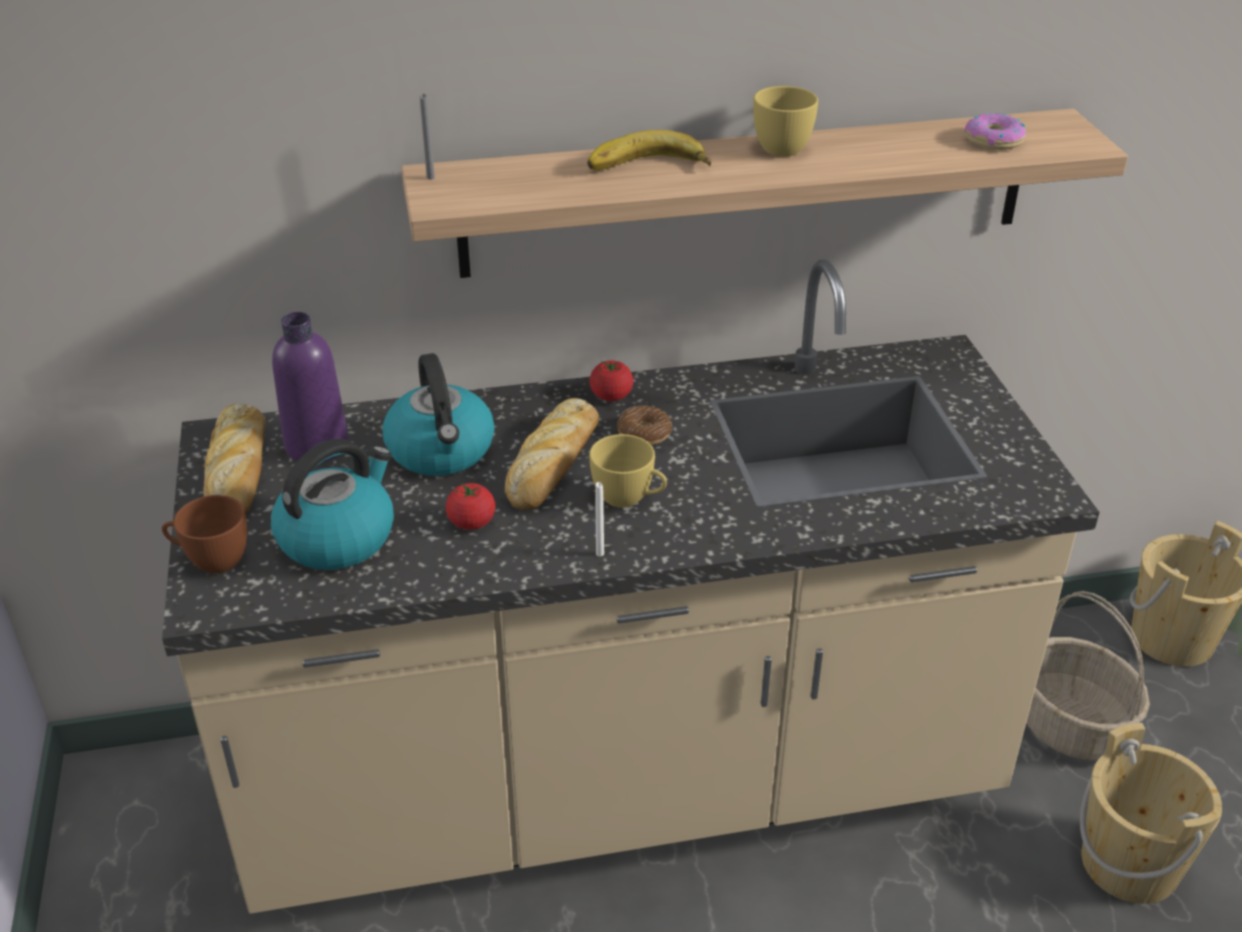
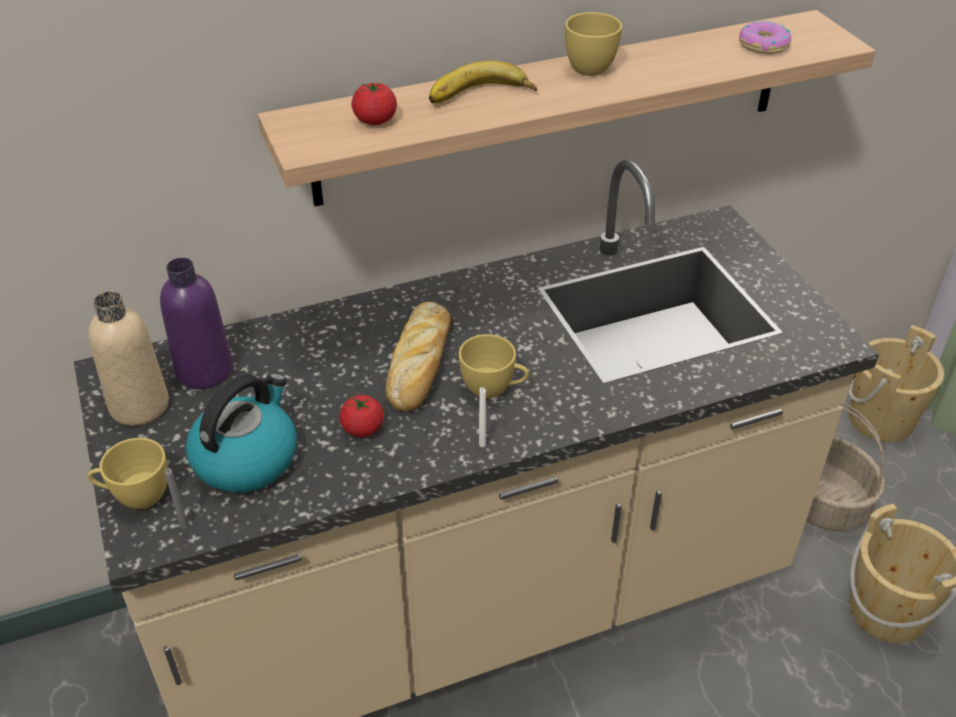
camera: 10 degrees left, 5 degrees up
brown cup [162,495,247,573] -> yellow cup [87,438,168,509]
bread [203,404,265,514] -> beige bottle [88,291,169,426]
kettle [382,353,495,476] -> none
grey candle [420,94,435,180] -> grey candle moved to [165,468,188,529]
tomato [589,361,633,401] -> tomato moved to [352,83,397,125]
donut [617,406,672,445] -> none

